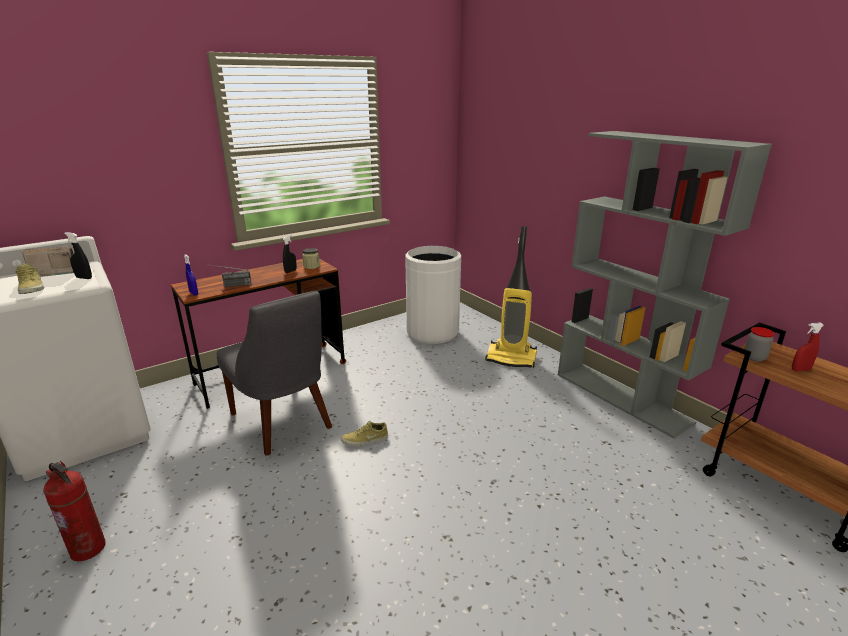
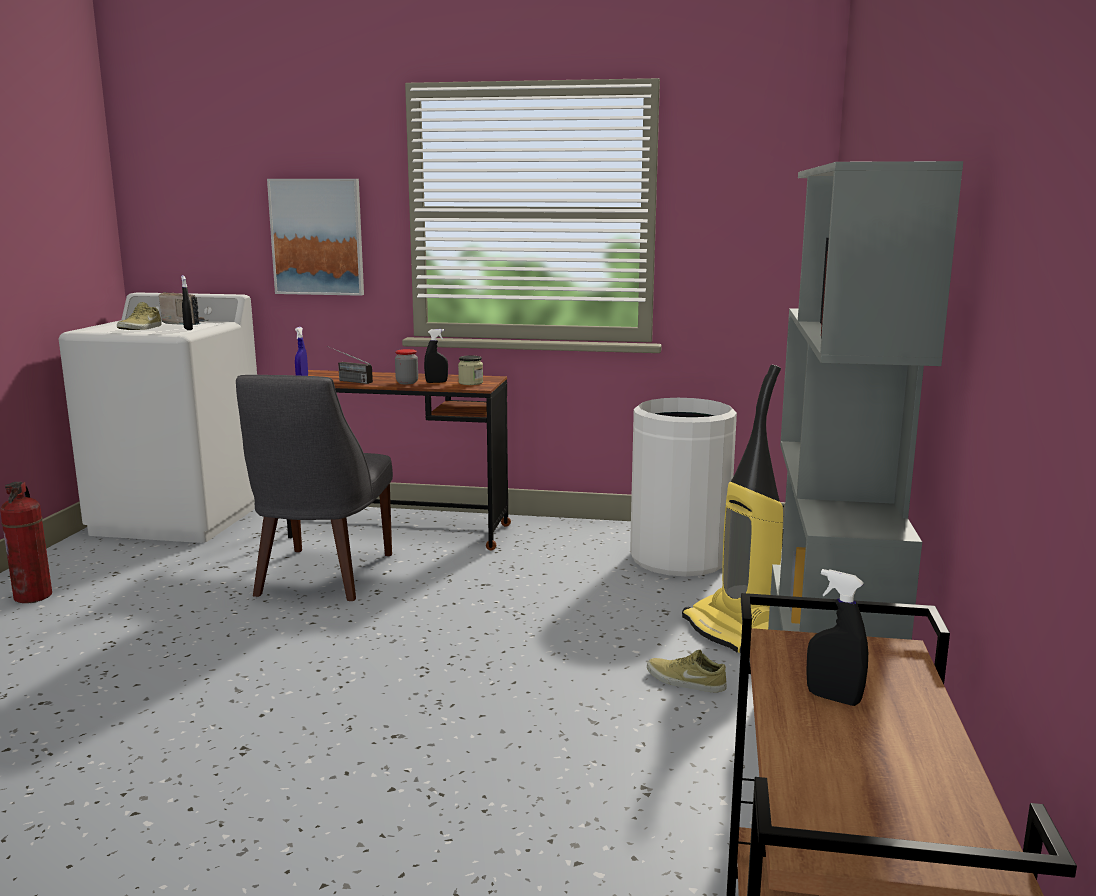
camera: 45 degrees right, 10 degrees down
beige shoe [341,421,388,446] -> beige shoe moved to [647,650,727,692]
jar [744,327,774,362] -> jar moved to [395,349,418,384]
red spray bottle [792,322,824,371] -> black spray bottle [806,569,868,706]
none -> picture [267,179,364,296]

